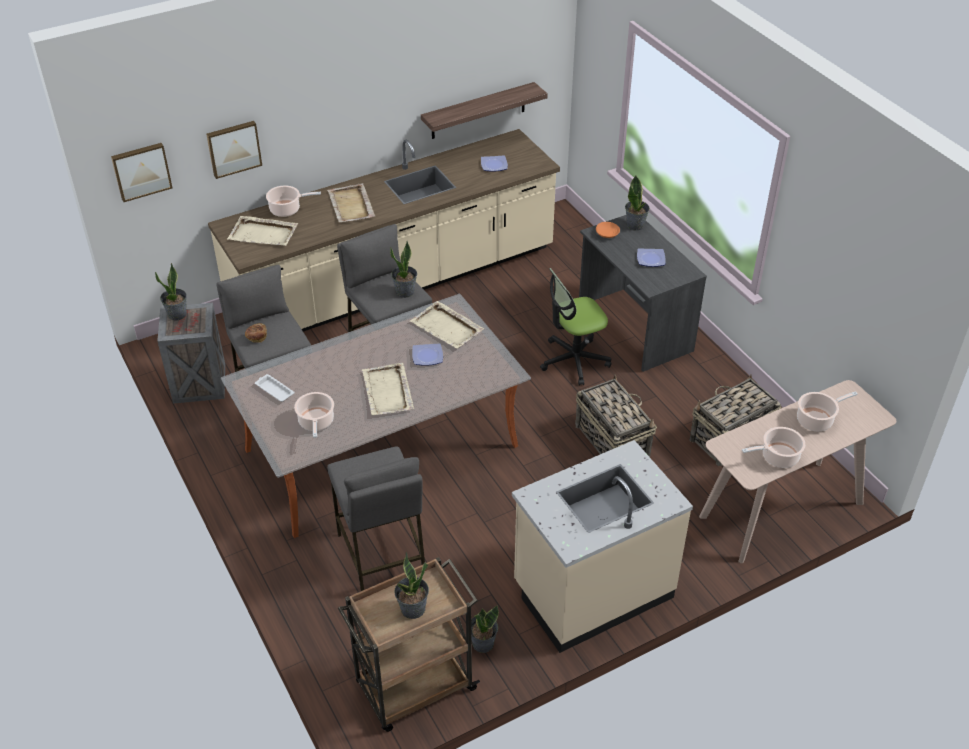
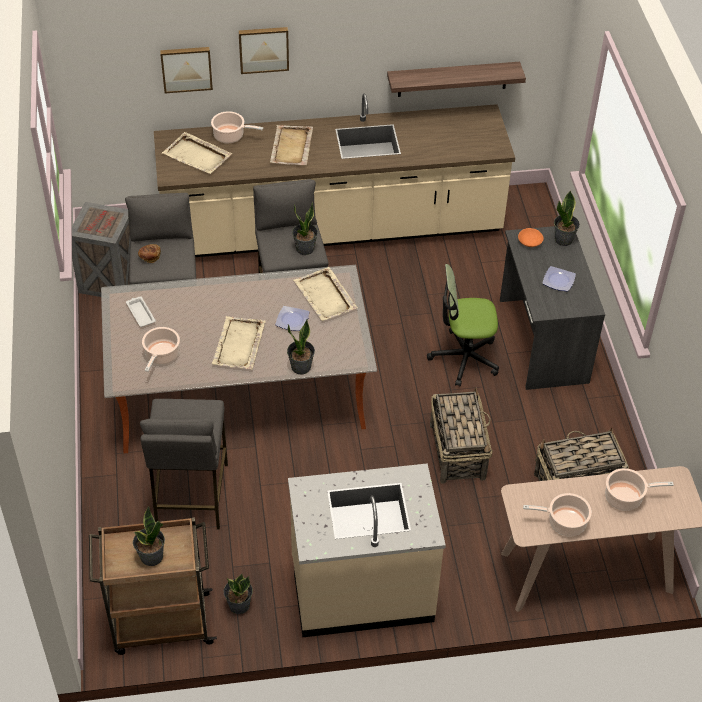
camera: 20 degrees right, 5 degrees up
picture [111,143,173,202] -> picture moved to [238,27,289,74]
potted plant [155,263,187,321] -> potted plant moved to [287,319,315,374]
plate [481,155,508,172] -> none

